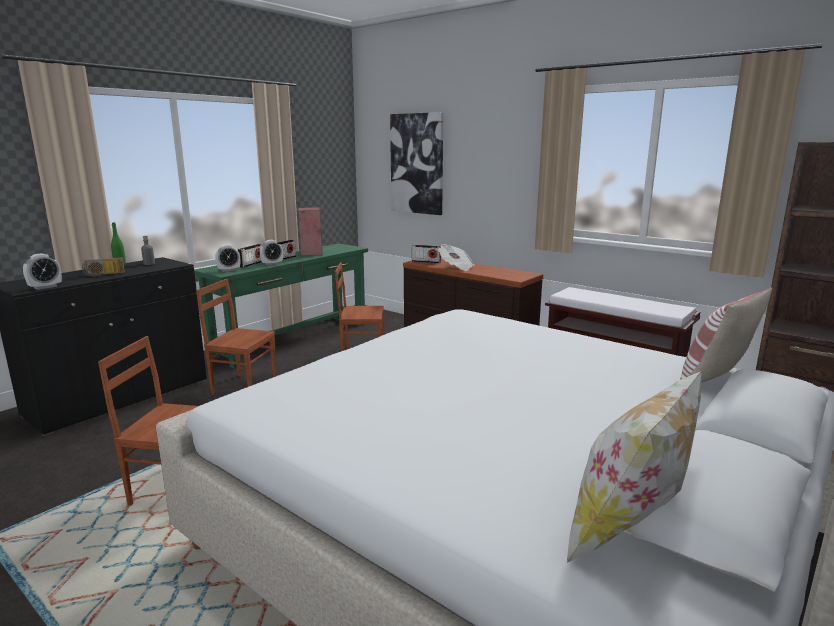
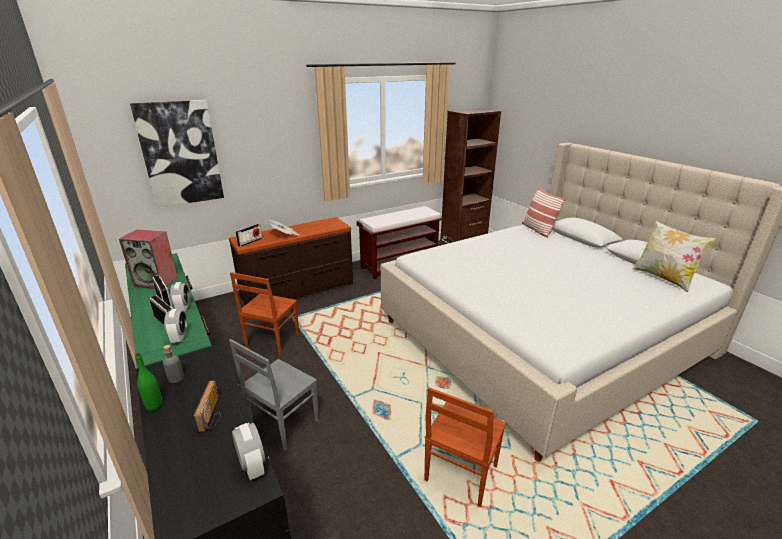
camera: 70 degrees left, 10 degrees up
brown chair [196,279,277,395] -> grey chair [229,339,319,451]

